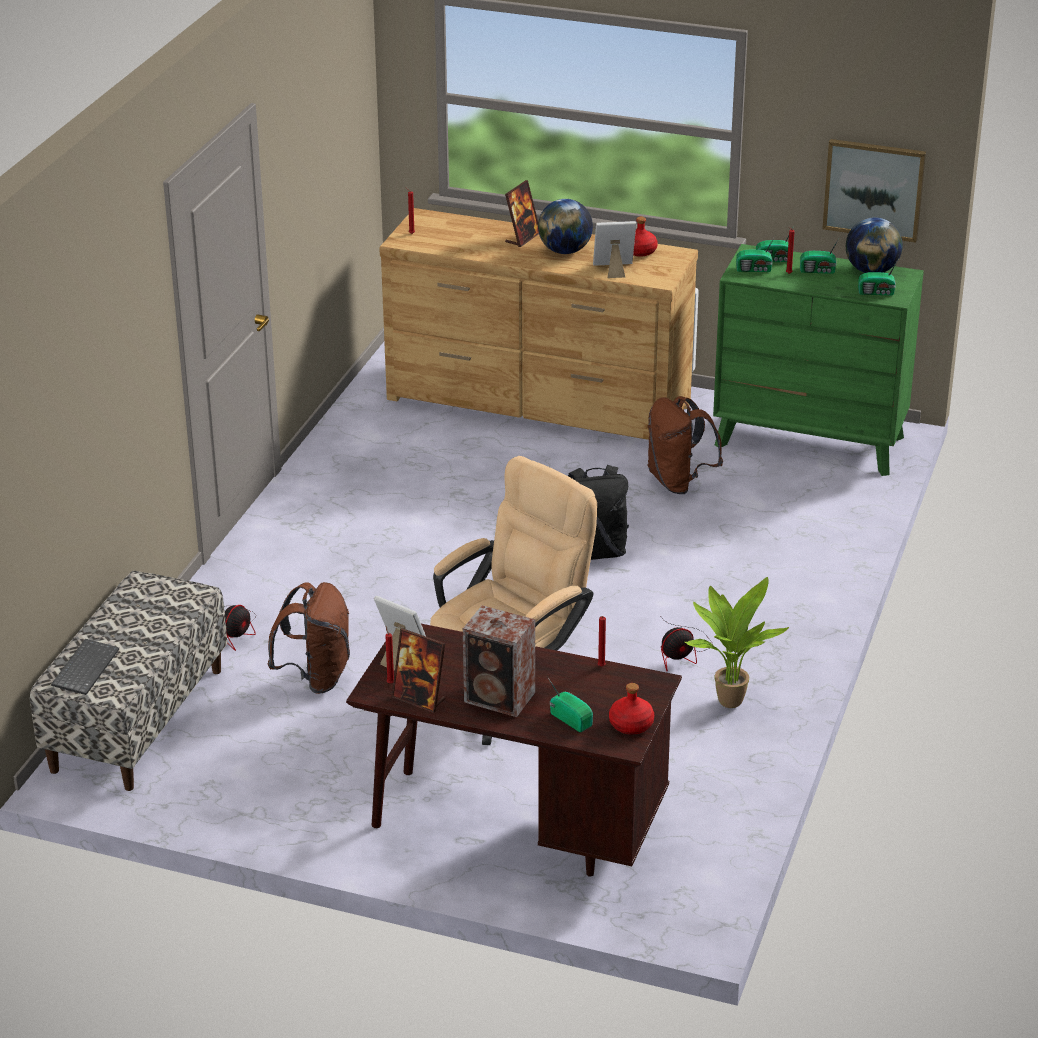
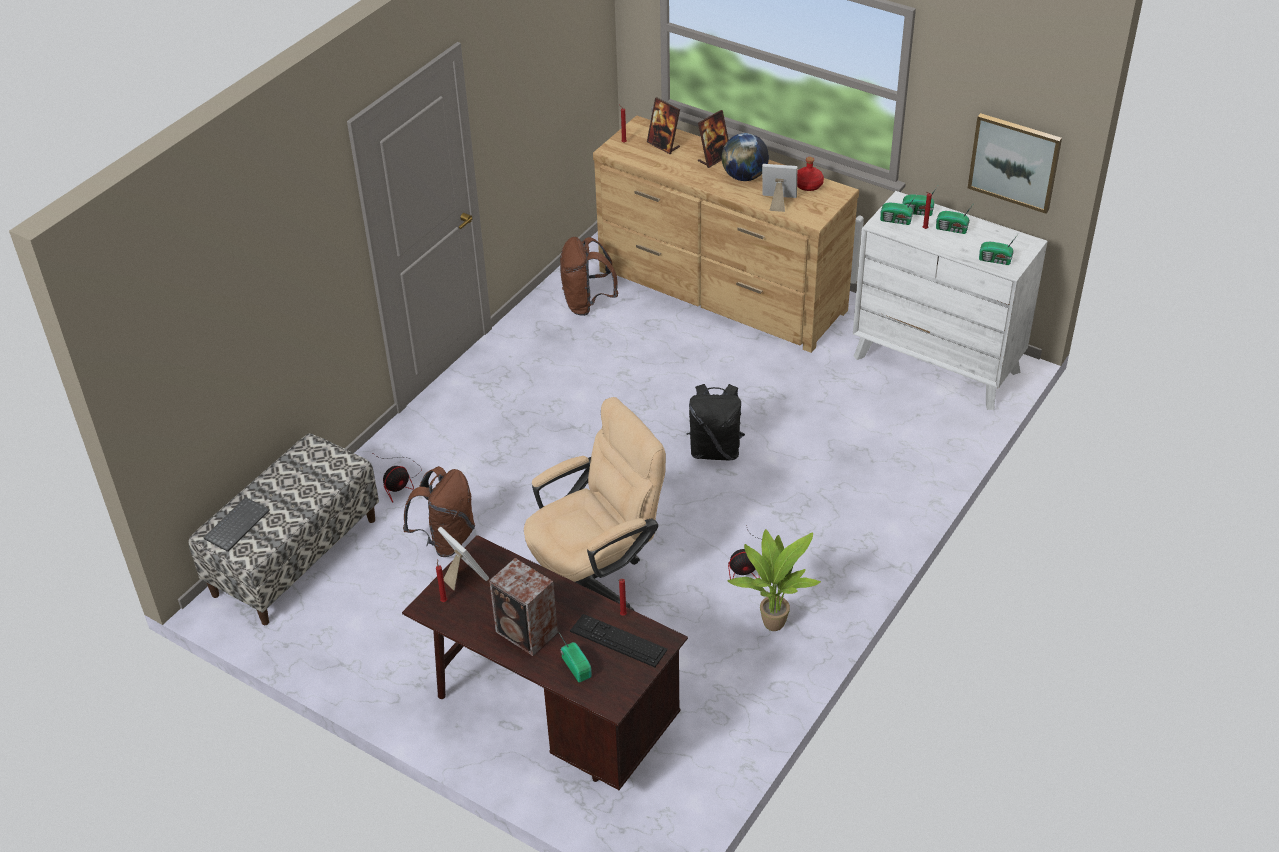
camera: 15 degrees right, 10 degrees up
picture frame [392,628,445,713] -> picture frame moved to [647,97,680,154]
red bottle [609,683,654,734] -> none
brown backpack [647,396,723,494] -> brown backpack moved to [560,237,618,316]
green dresser [713,244,924,476] -> white dresser [853,191,1048,410]
globe [846,217,903,273] -> none
none -> keyboard [570,614,668,667]

